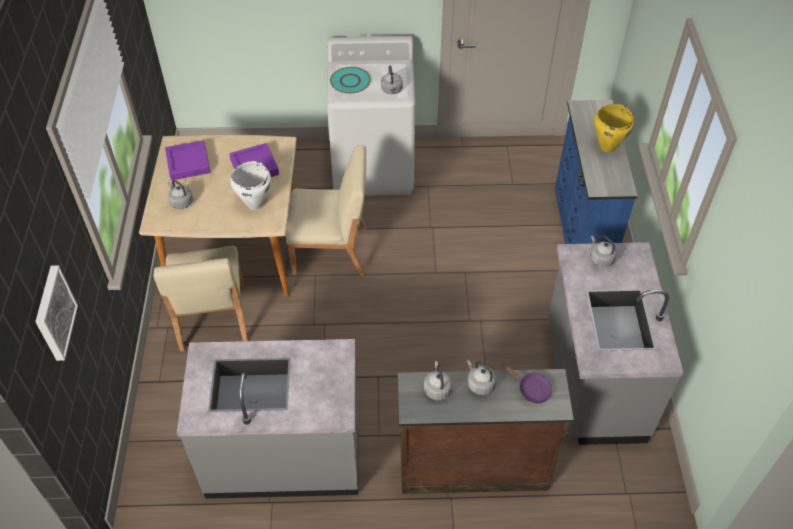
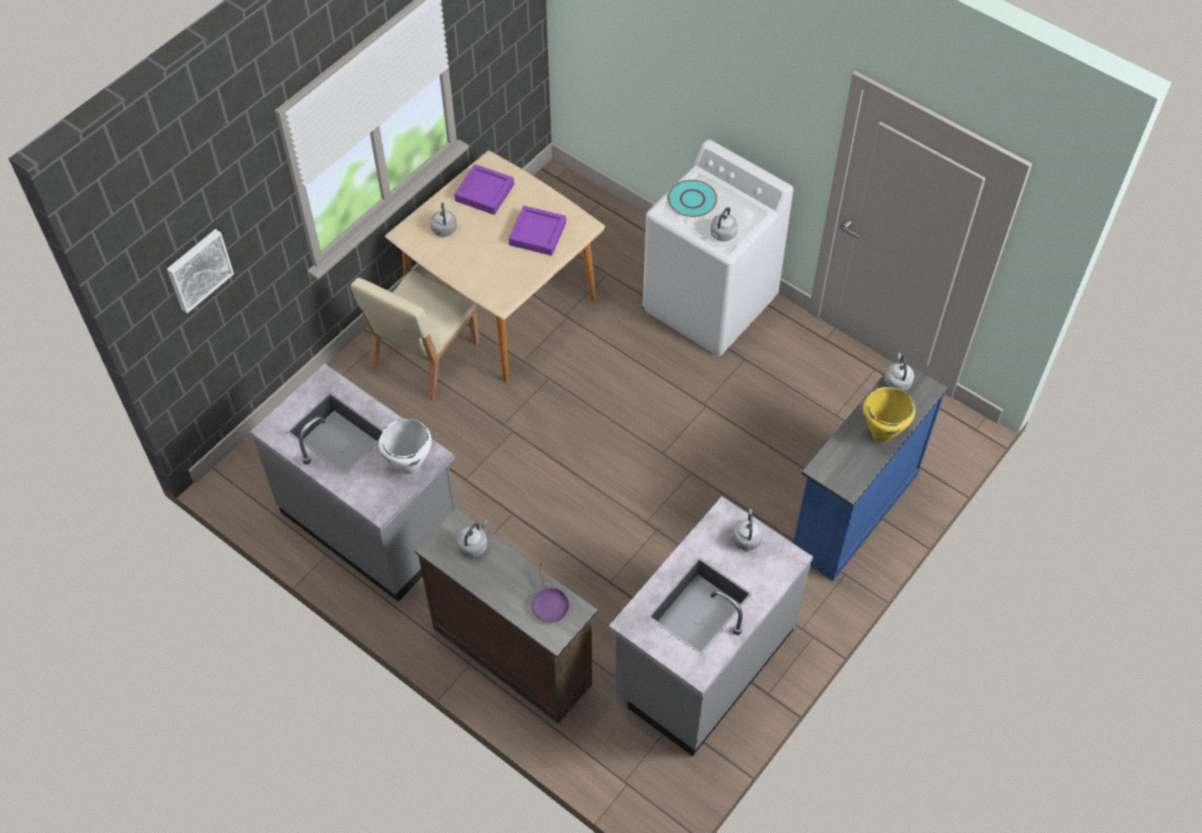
camera: 40 degrees right, 5 degrees up
white cooking pot [230,161,271,210] -> white cooking pot moved to [379,419,432,474]
beige chair [286,145,366,276] -> none
grey kettle [467,360,496,395] -> grey kettle moved to [884,353,914,391]

